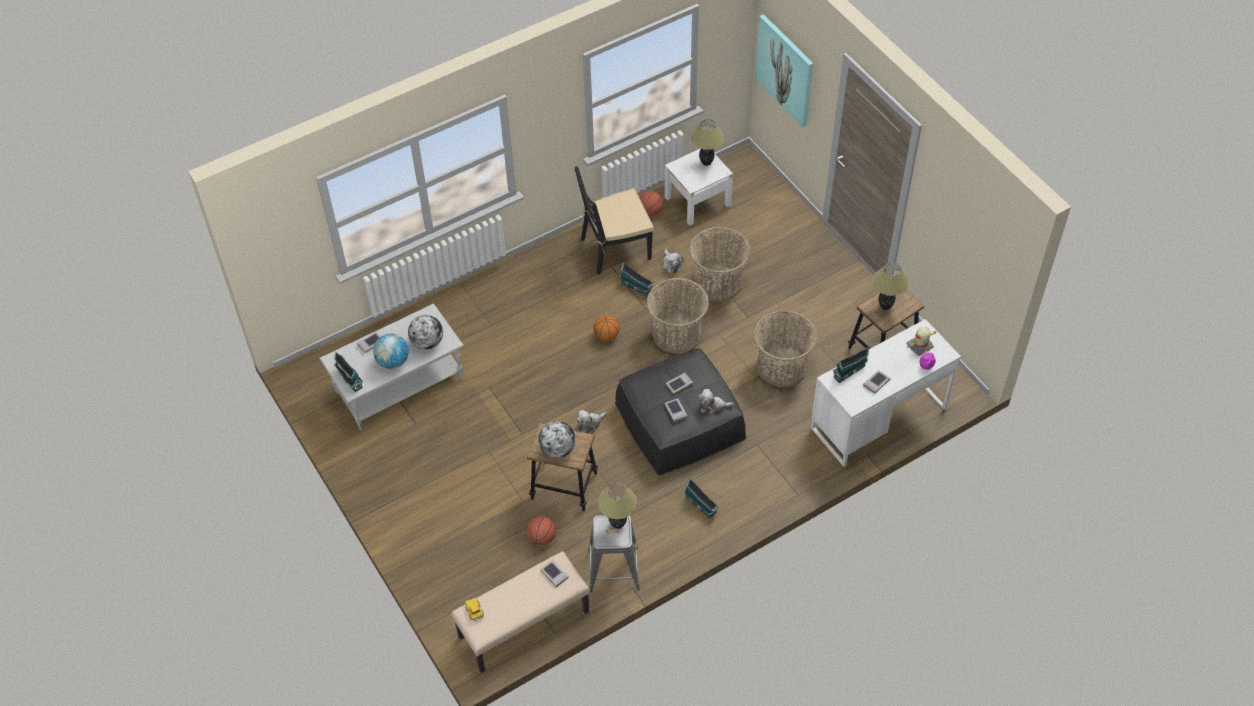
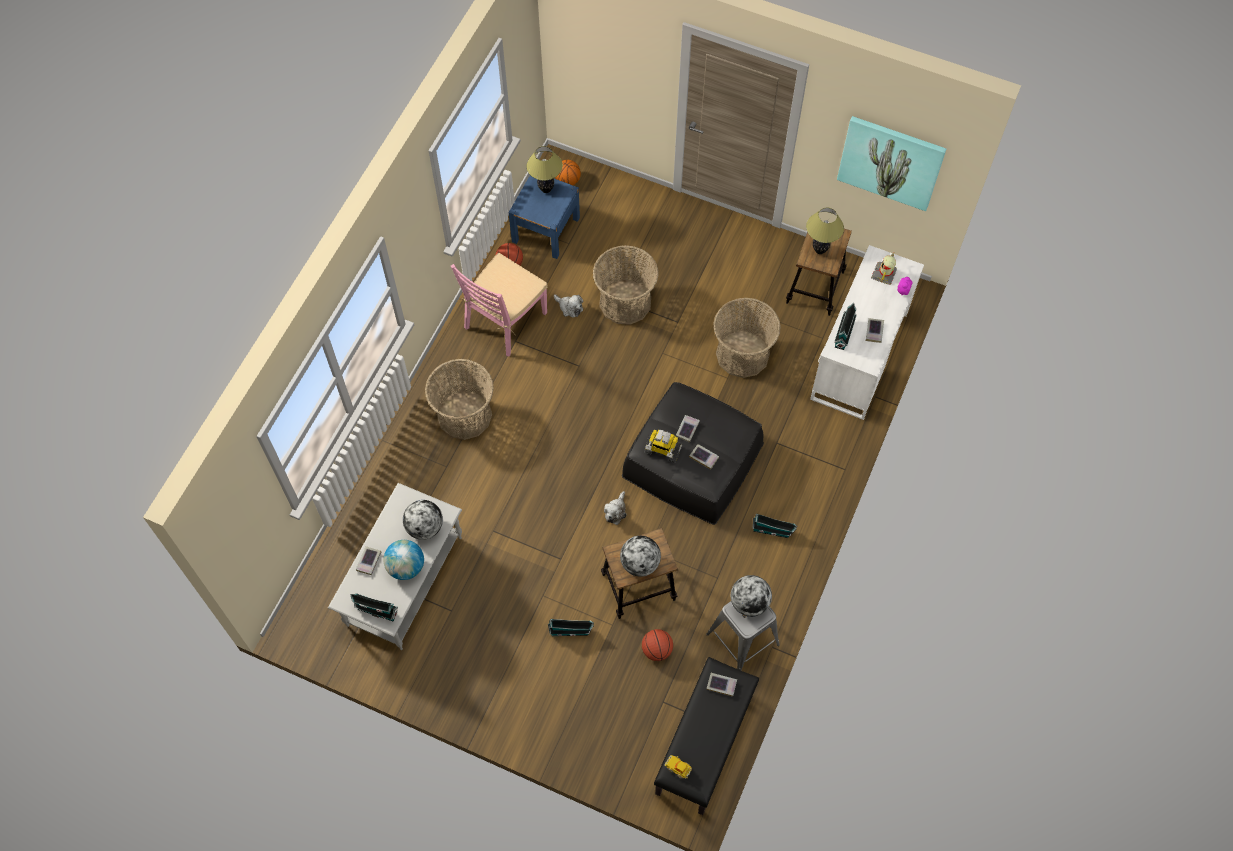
camera: 35 degrees left, 10 degrees up
beige bench [451,551,590,673] -> black bench [654,657,759,815]
black chair [575,166,654,275] -> pink chair [451,253,548,357]
basketball [593,315,620,341] -> basketball moved to [555,160,581,185]
table lamp [597,482,637,529] -> globe [731,575,772,617]
toy house [619,262,653,296] -> toy house moved to [548,619,594,636]
basket [647,278,709,354] -> basket moved to [425,359,494,440]
white nightstand [665,148,733,226] -> blue nightstand [509,175,580,259]
plush toy [698,389,734,416] -> none
picture [755,14,813,127] -> picture moved to [837,116,946,211]
none -> toy robot [644,429,683,463]

